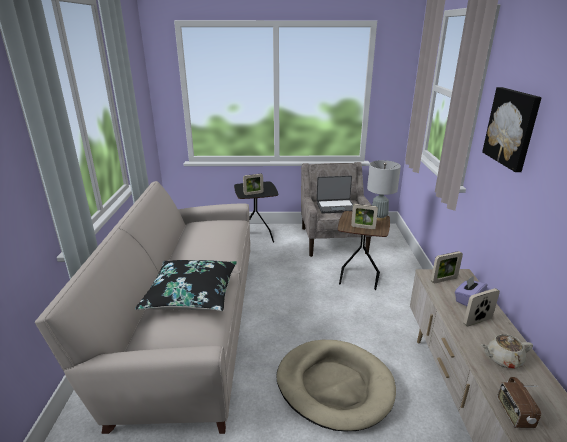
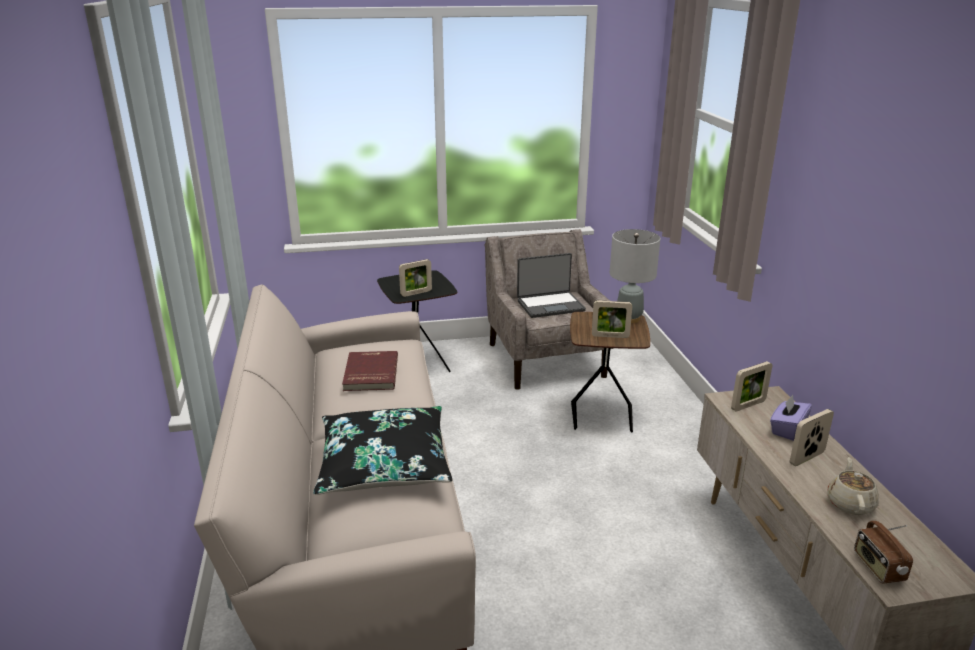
camera: 10 degrees left, 0 degrees up
beige dog bed [276,340,396,431] -> none
beige teapot [481,334,533,368] -> beige teapot turned 120 degrees clockwise [827,457,879,515]
picture [482,87,542,172] -> none
none -> red book [342,351,398,391]

